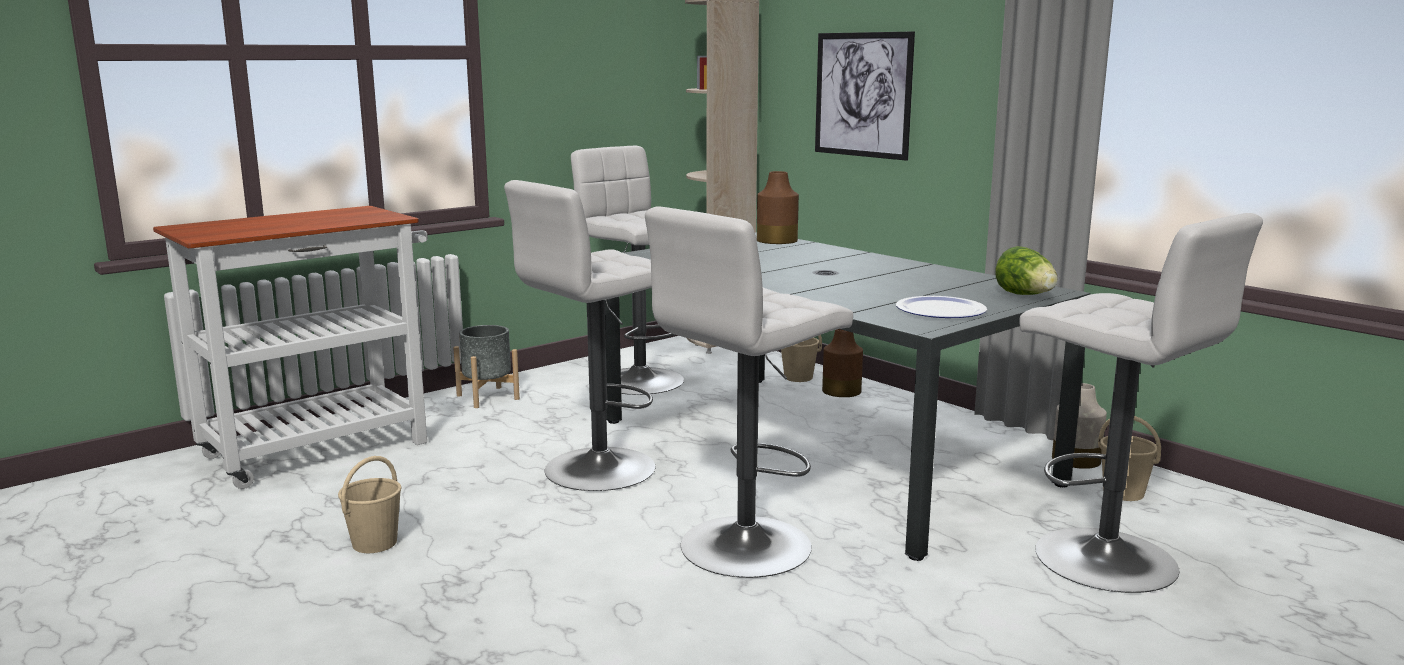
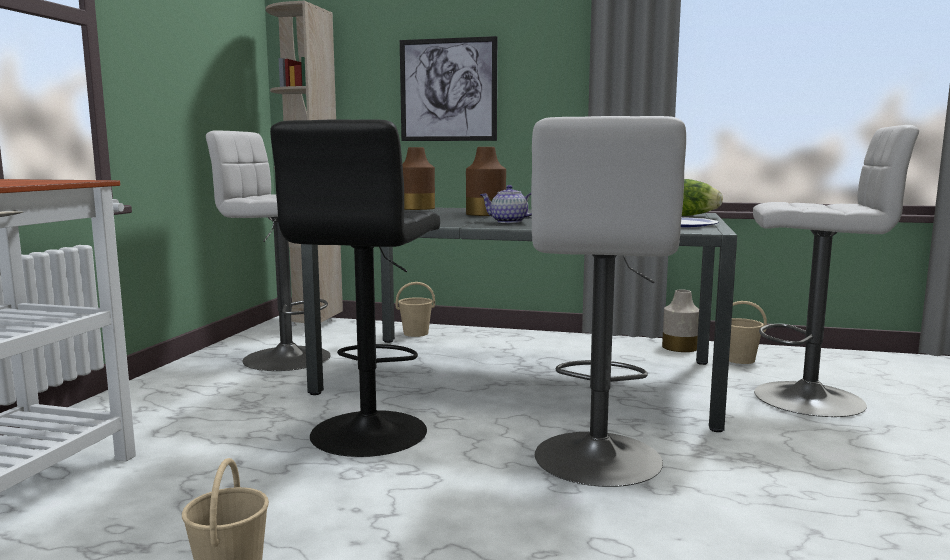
camera: 35 degrees left, 5 degrees down
grey planter [453,325,520,408] -> none
white stool [504,180,655,491] -> black stool [270,119,440,457]
brown vase [822,329,863,397] -> brown vase moved to [466,147,506,216]
none -> teapot [480,185,532,223]

